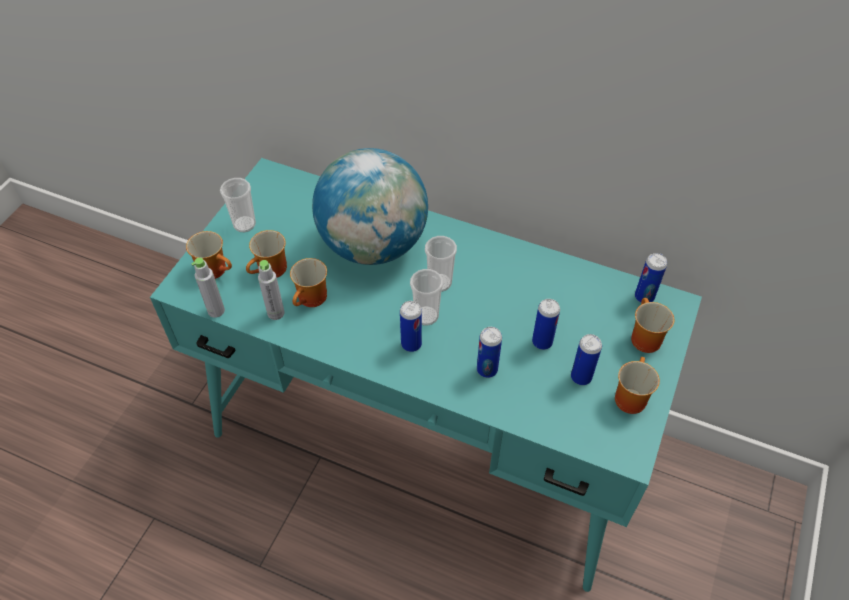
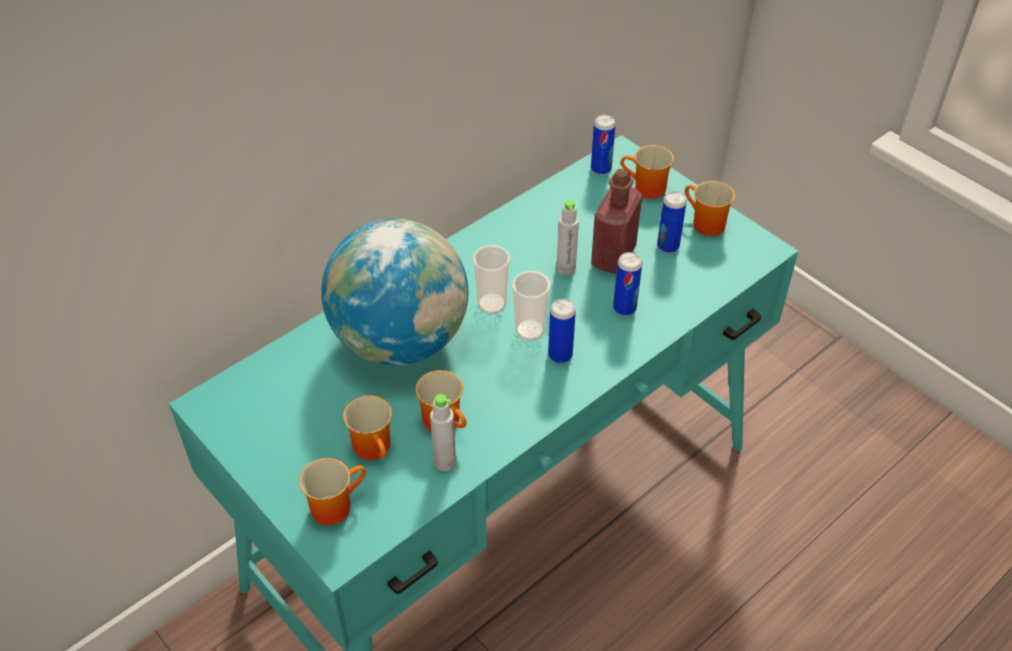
camera: 65 degrees left, 5 degrees down
grey bottle [191,257,225,318] -> grey bottle moved to [557,200,579,276]
cup [220,178,256,232] -> none
can [532,299,560,350] -> red bottle [591,169,642,274]

